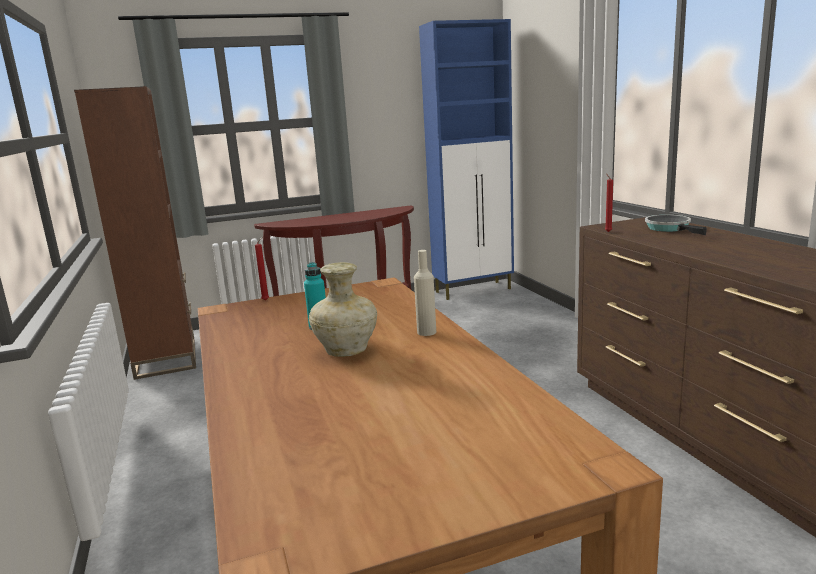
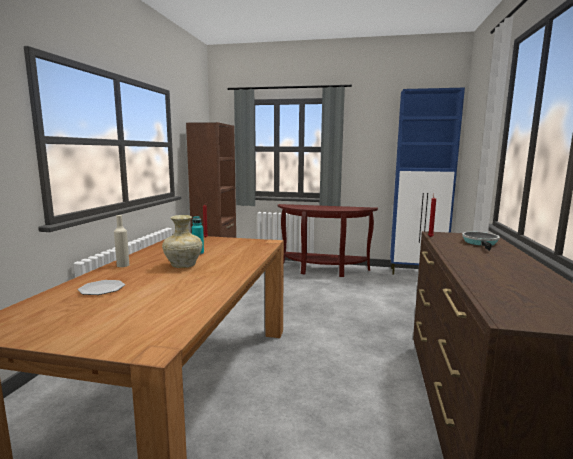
camera: 30 degrees right, 5 degrees down
beige bottle [414,250,436,336] -> beige bottle moved to [114,215,129,267]
none -> plate [78,280,125,295]

